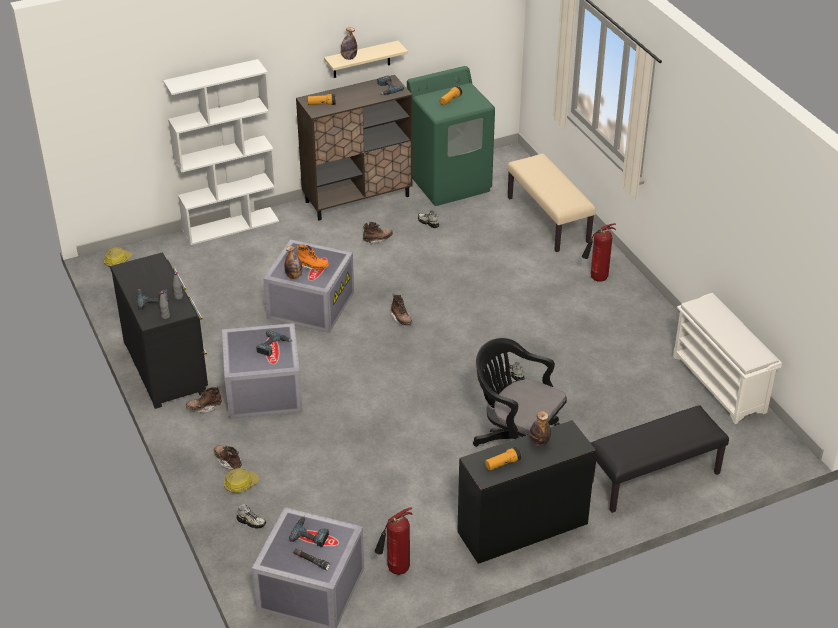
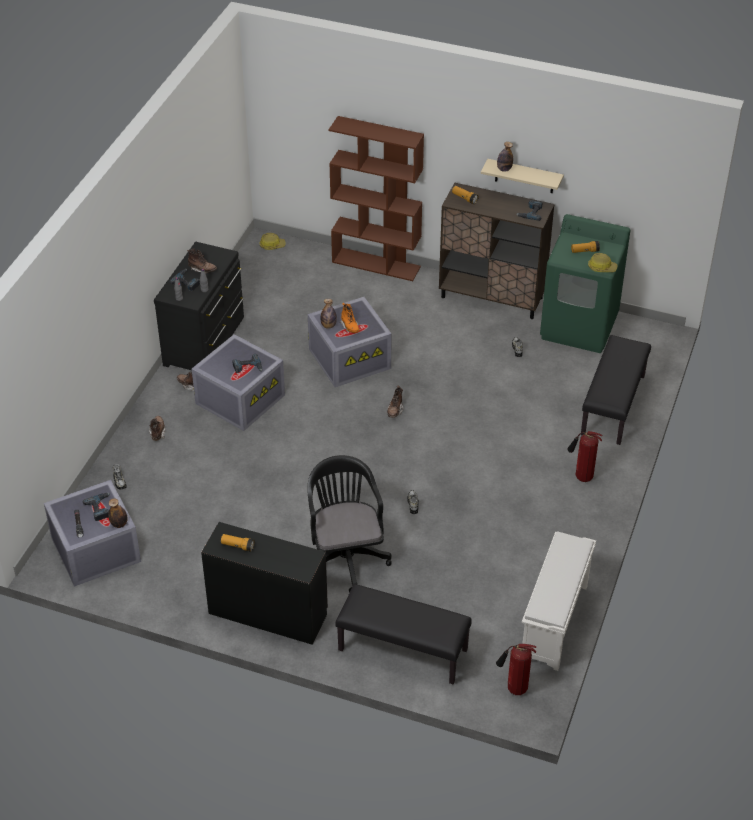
camera: 45 degrees right, 5 degrees up
white bookcase [163,59,279,245] -> brown bookcase [329,116,424,281]
hard hat [224,468,259,493] -> hard hat moved to [588,253,617,272]
brown boot [363,222,393,245] -> brown boot moved to [187,249,217,274]
fire extinguisher [375,507,412,575] -> fire extinguisher moved to [496,644,537,695]
beige bench [507,153,596,252] -> black bench [581,335,651,445]
bottle [530,411,551,446] -> bottle moved to [108,498,127,528]

